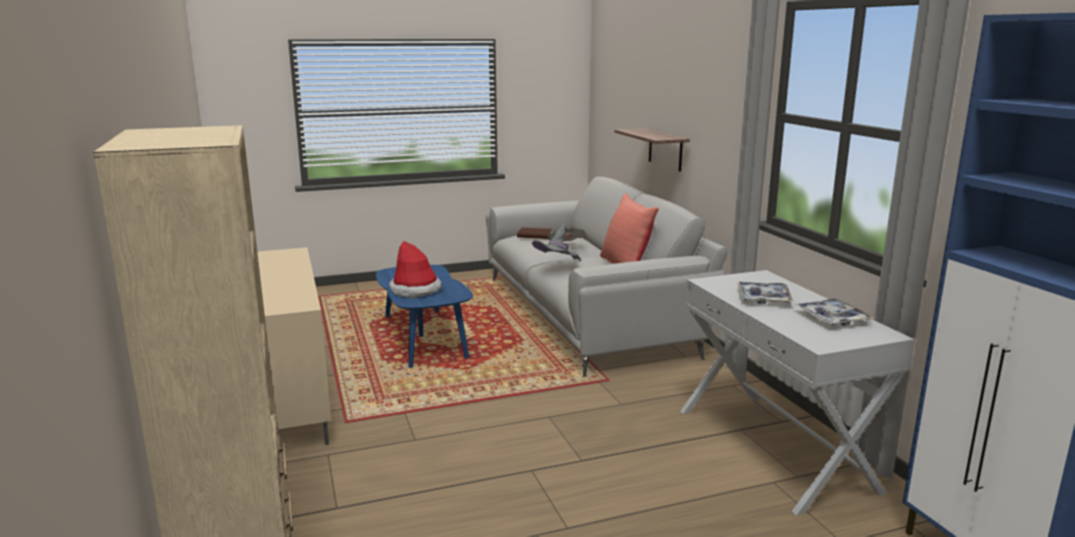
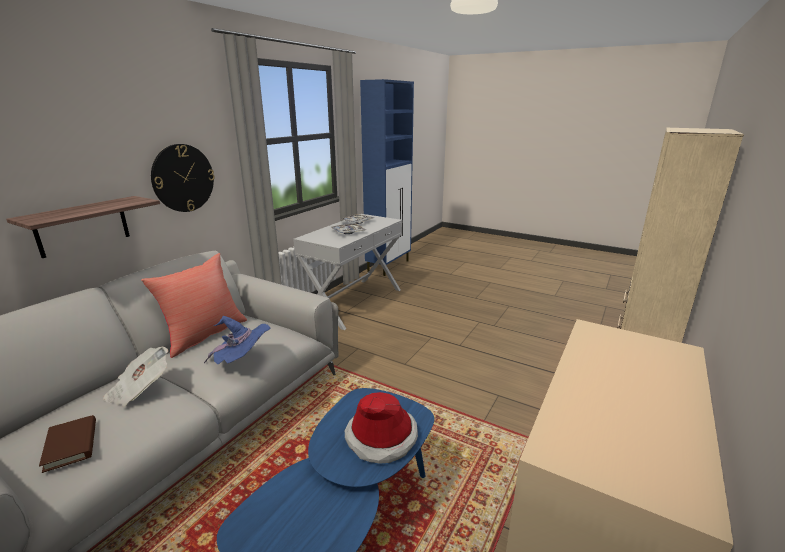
camera: 130 degrees left, 5 degrees up
grey hat [532,224,581,261] -> blue hat [204,316,270,365]
none -> wall clock [151,144,215,212]

